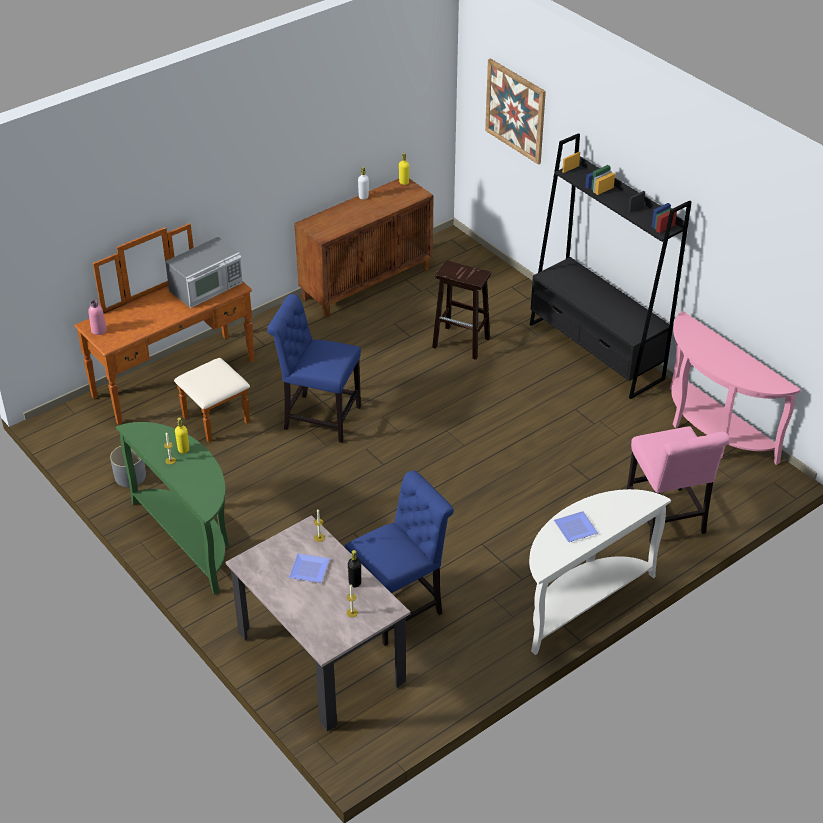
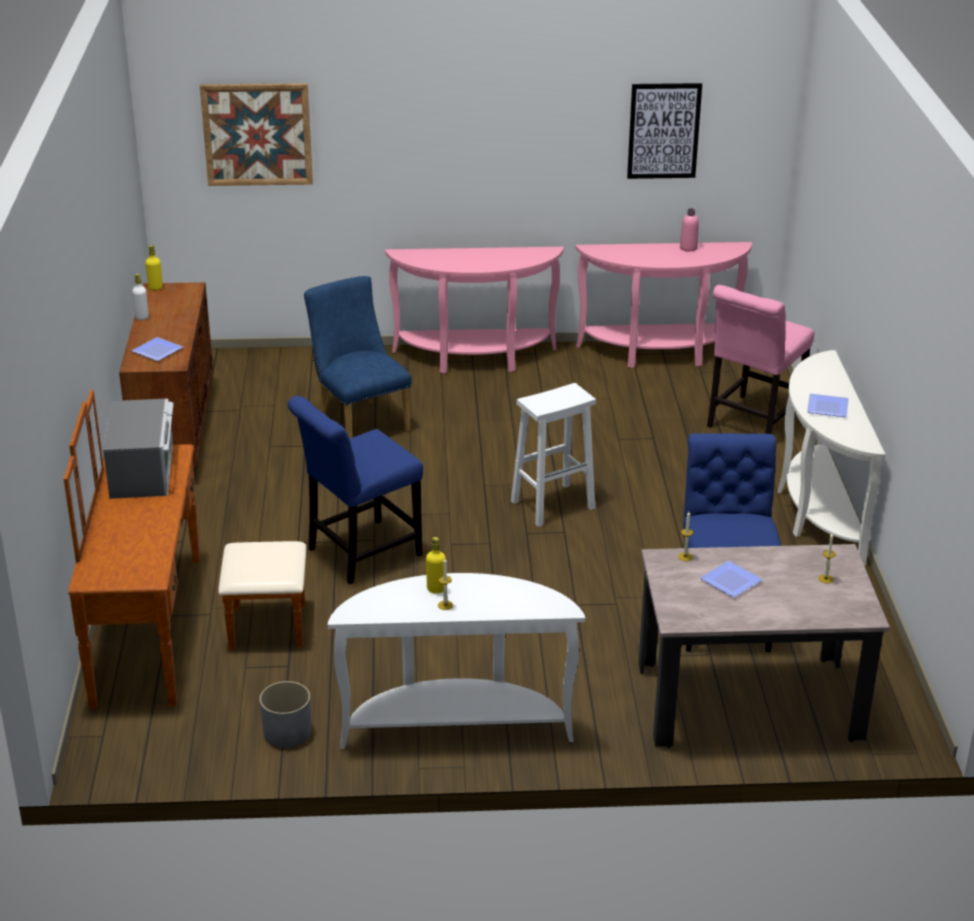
camera: 55 degrees left, 10 degrees down
pink bottle [89,300,107,335] -> pink bottle moved to [680,208,699,251]
green console table [116,422,230,594] -> white console table [328,573,585,749]
black bottle [348,550,361,587] -> none
brown stool [432,260,491,360] -> blue chair [304,276,412,439]
black bookcase [530,133,692,399] -> pink console table [385,247,563,374]
pink chair [627,426,730,543] -> pink chair turned 105 degrees clockwise [707,285,814,434]
none -> plate [131,337,183,361]
none -> white stool [511,383,596,527]
none -> picture [627,83,702,179]

